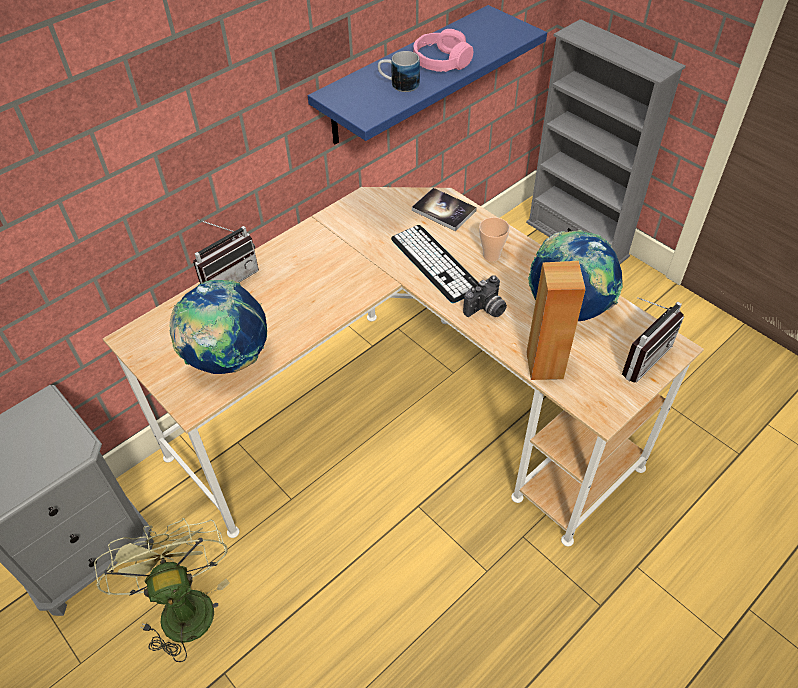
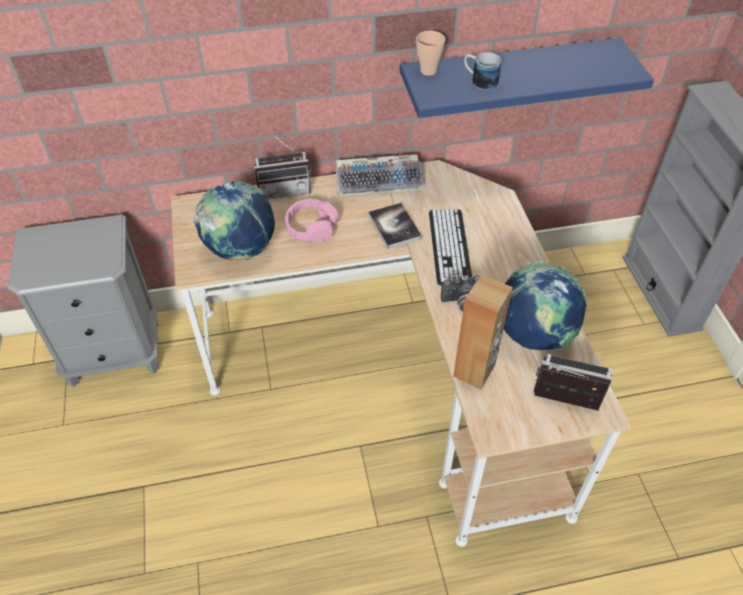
camera: 30 degrees right, 0 degrees up
green fan [94,518,230,662] -> none
book [412,188,477,231] -> book moved to [368,203,422,249]
pink headphones [413,29,473,72] -> pink headphones moved to [285,198,339,242]
cup [479,217,510,262] -> cup moved to [416,31,445,76]
radio [622,297,684,383] -> radio turned 150 degrees counterclockwise [534,354,612,410]
none -> keyboard [336,154,424,197]

